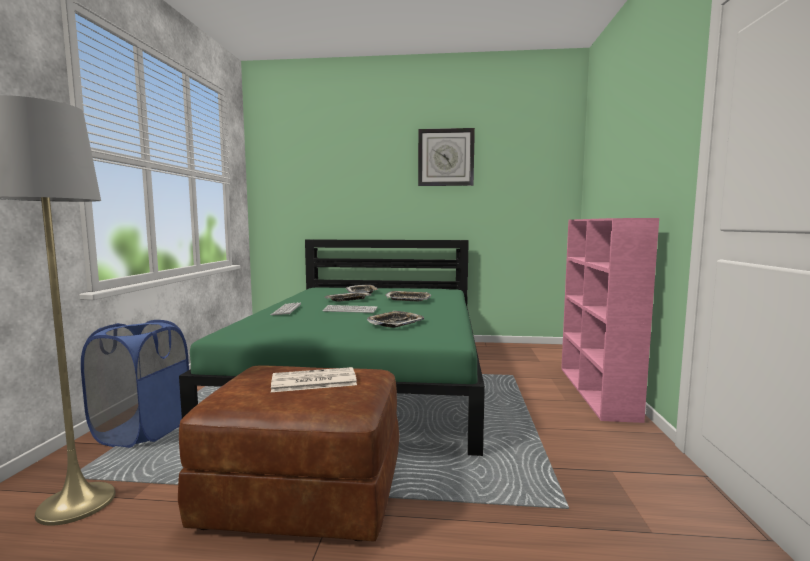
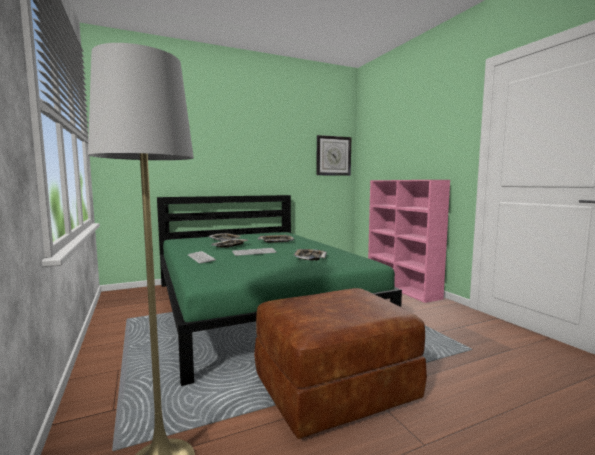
camera: 30 degrees left, 0 degrees up
blue laundry basket [81,320,189,448] -> none
newspaper [271,367,357,392] -> none
wall clock [418,128,475,186] -> wall clock moved to [316,135,351,176]

